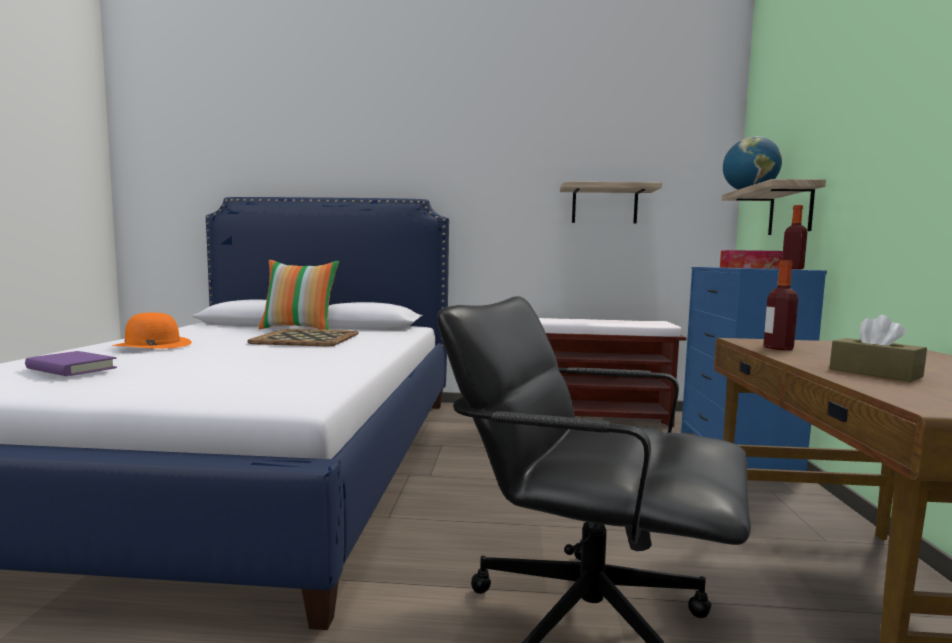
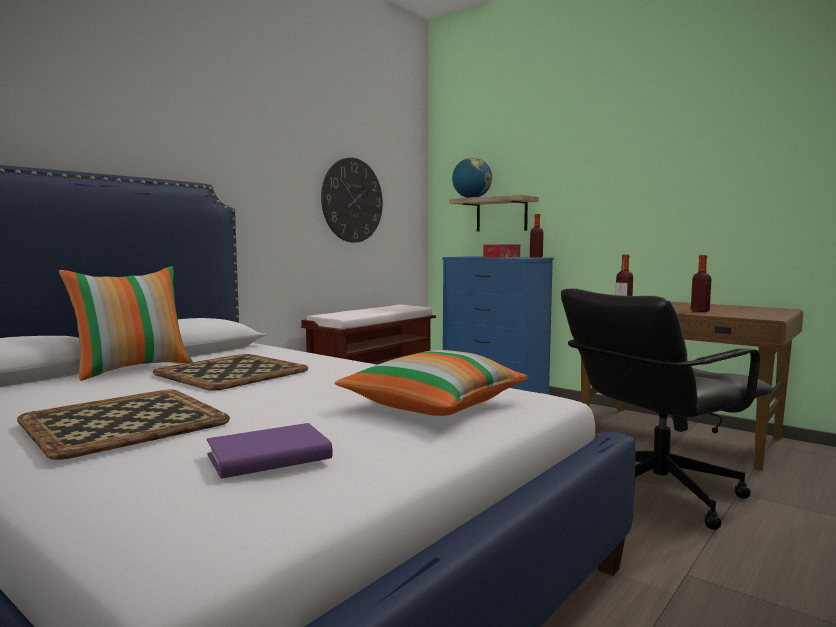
camera: 55 degrees left, 0 degrees up
orange hat [112,313,192,349] -> tray [17,390,230,460]
shelf [560,182,662,224] -> wall clock [321,158,383,243]
brown tissue box [830,315,927,382] -> bottle [691,255,711,312]
none -> pillow [335,350,529,416]

